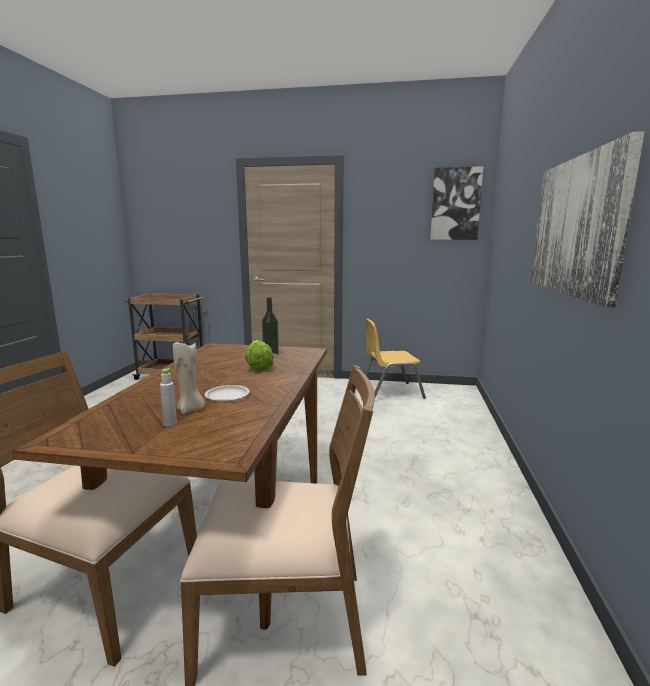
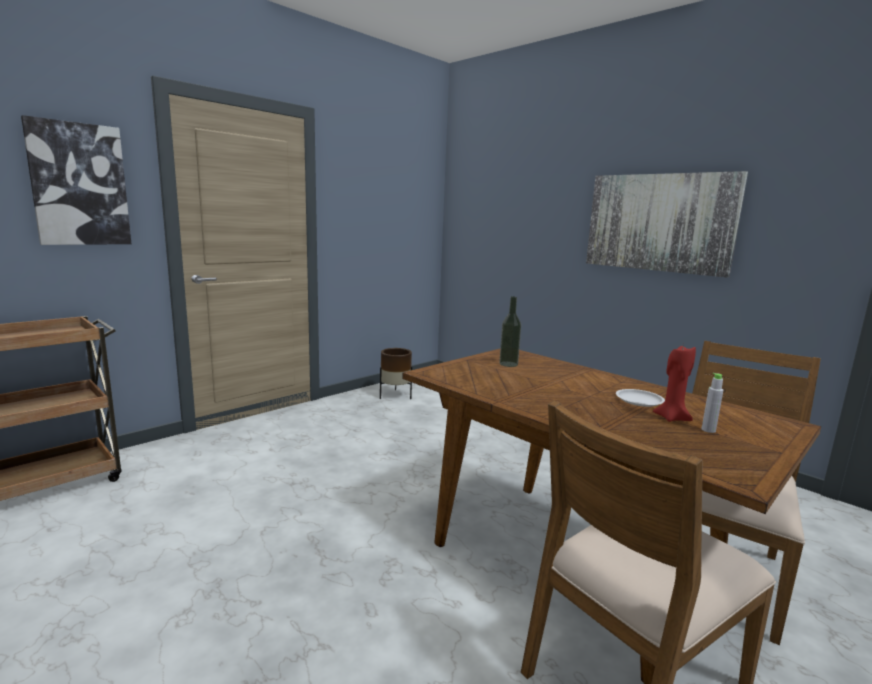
camera: 55 degrees left, 0 degrees up
beige candle [173,342,205,414] -> red candle [653,344,696,422]
lettuce [245,340,274,371] -> none
yellow chair [365,319,426,399] -> brown planter [380,348,412,399]
picture [430,166,483,240] -> picture moved to [21,115,131,245]

